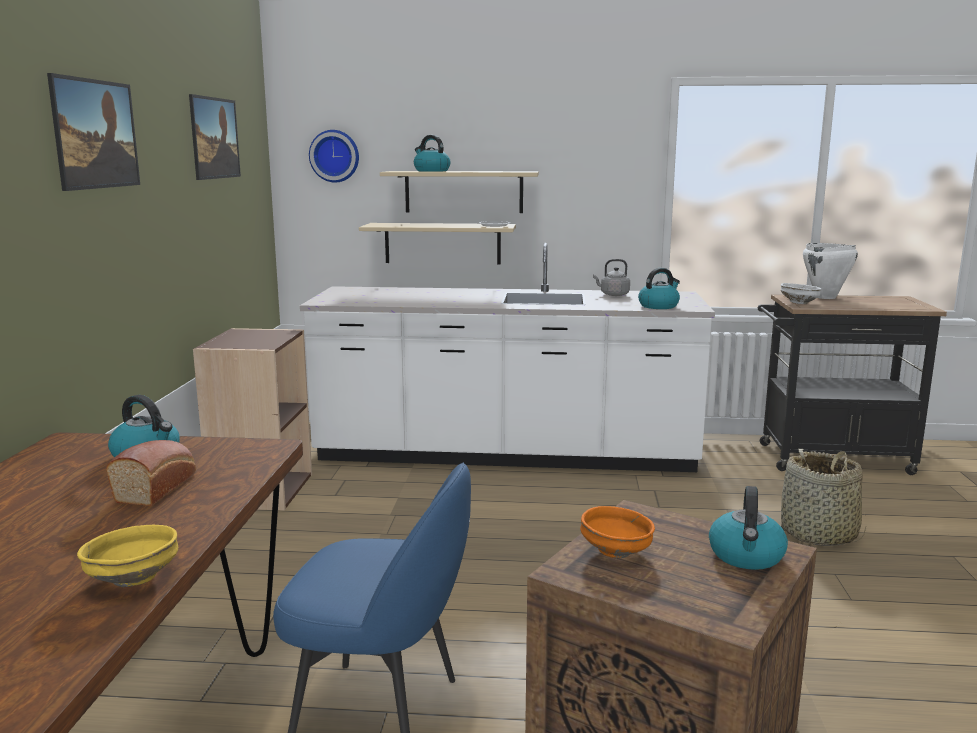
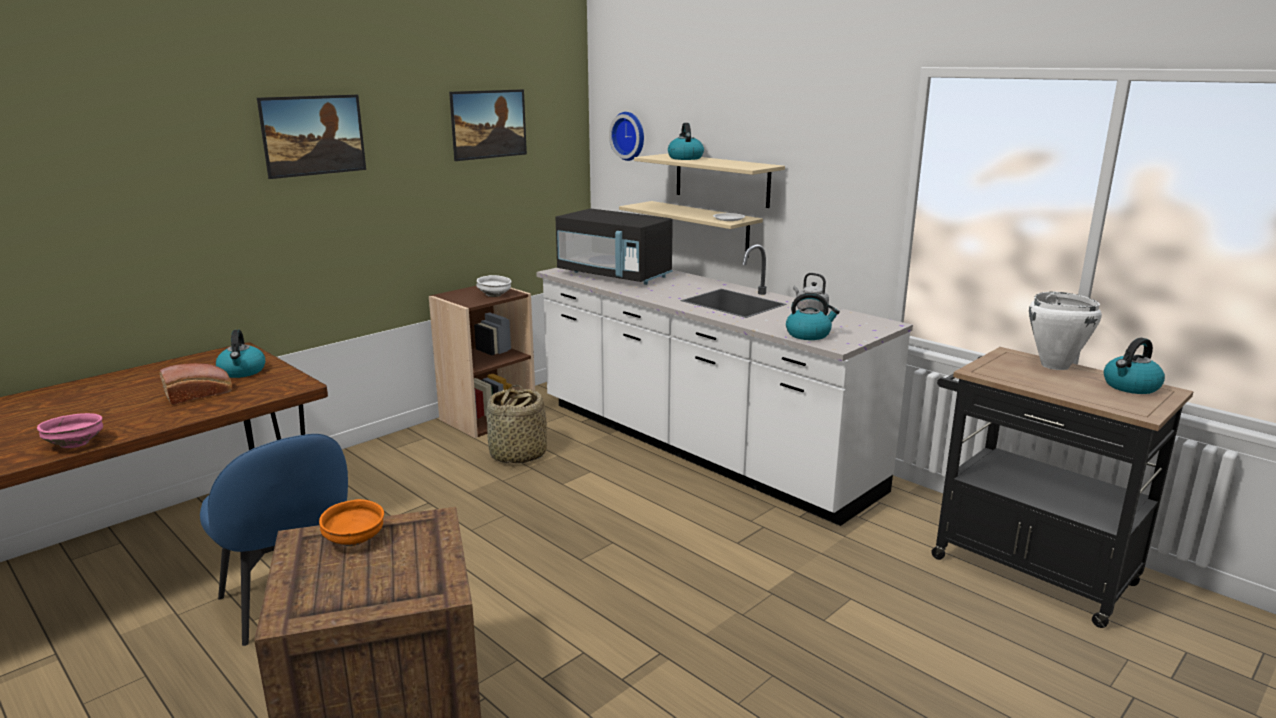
camera: 40 degrees right, 5 degrees up
yellow bowl [77,525,178,587] -> pink bowl [37,413,103,448]
kettle [709,486,788,570] -> kettle moved to [1104,338,1165,394]
white bowl [781,283,821,304] -> white bowl moved to [476,275,512,297]
basket [781,449,866,546] -> basket moved to [486,385,547,464]
none -> black microwave [555,208,673,285]

